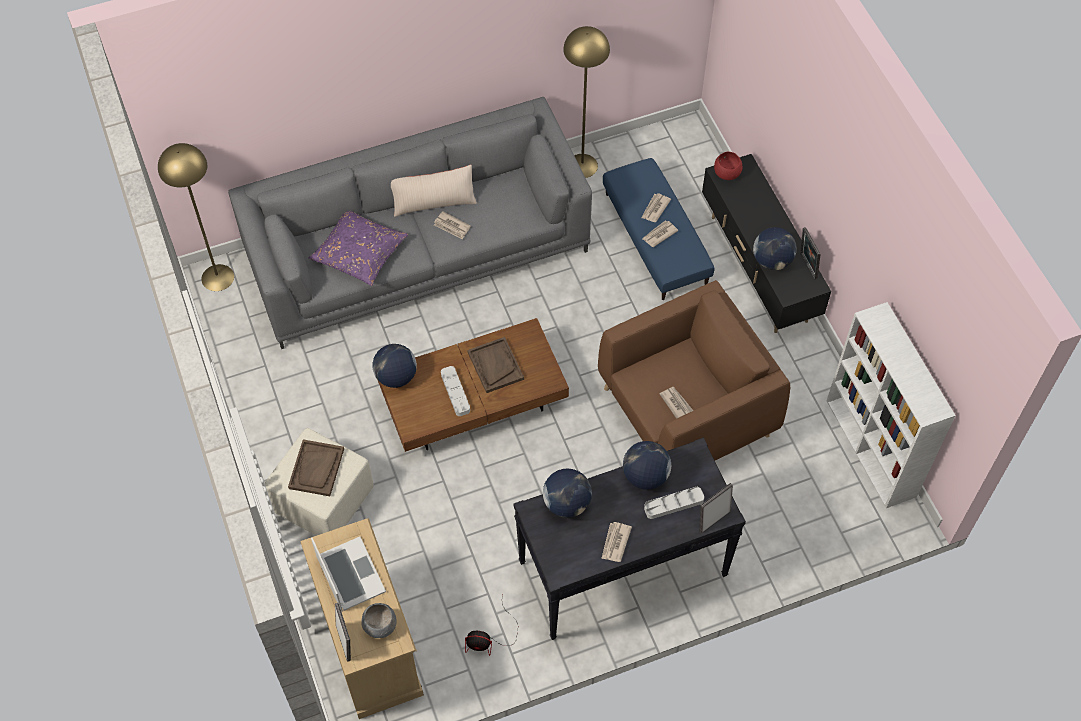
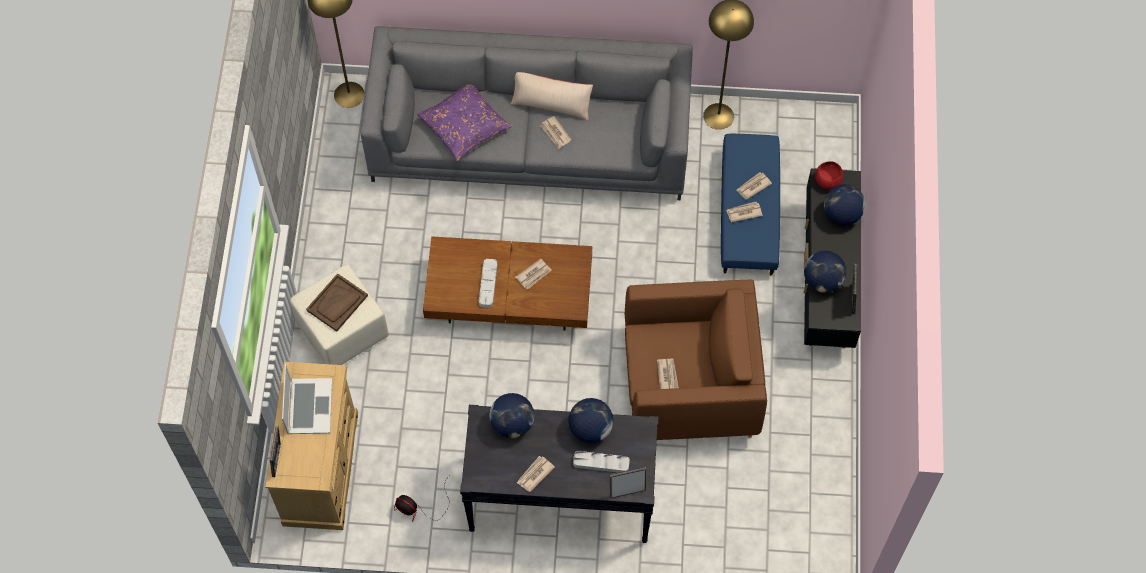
camera: 25 degrees right, 5 degrees up
grey bowl [362,603,397,638] -> none
globe [372,344,417,388] -> globe moved to [824,184,865,225]
brown tray [467,337,524,393] -> newspaper [515,259,552,289]
white bookcase [827,302,956,508] -> none

